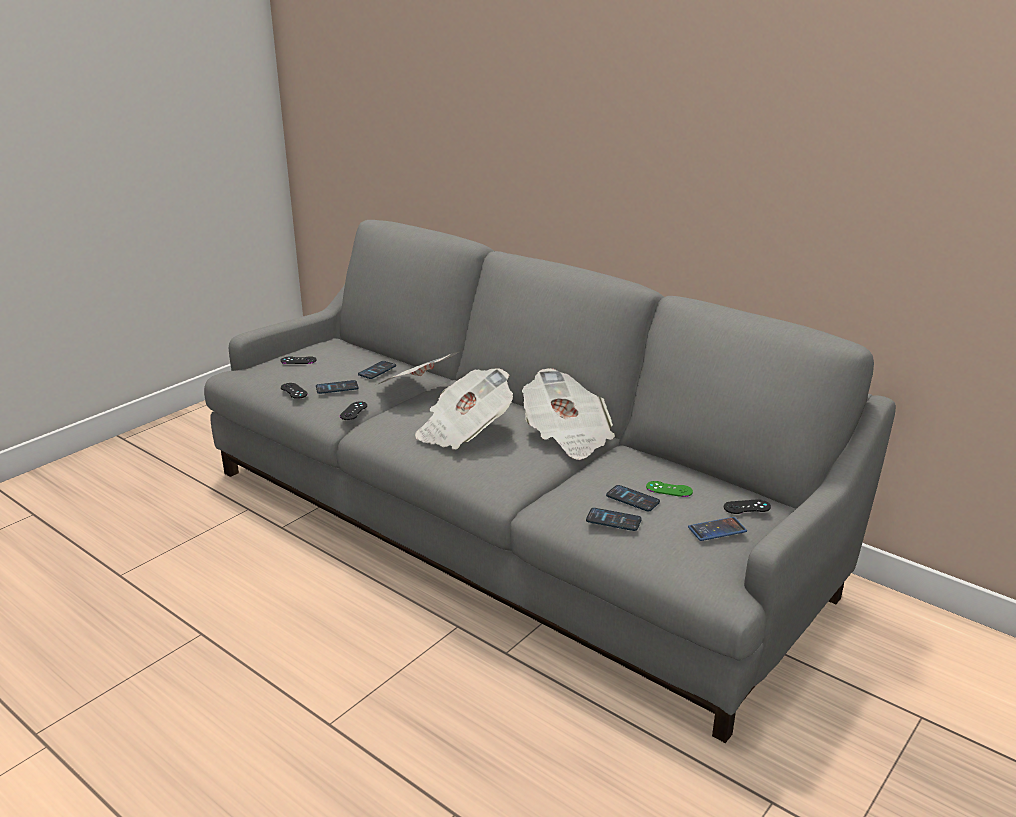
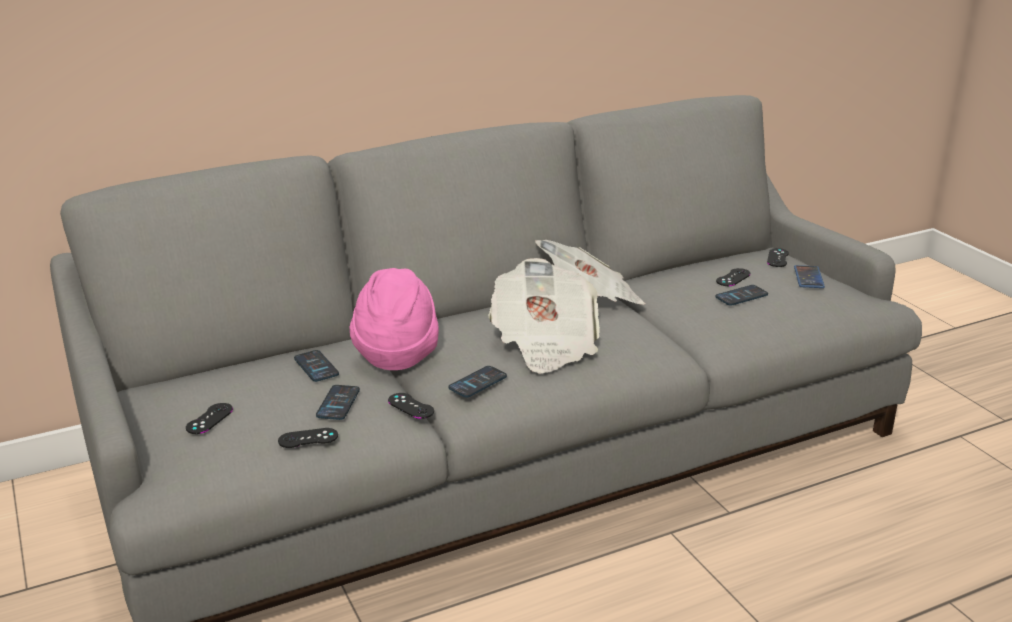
camera: 65 degrees left, 0 degrees up
newspaper [378,352,459,384] -> pink hat [350,268,439,370]
phone [586,508,642,531] -> phone moved to [448,366,507,398]
green game controller [646,481,693,497] -> black game controller [716,268,751,286]

